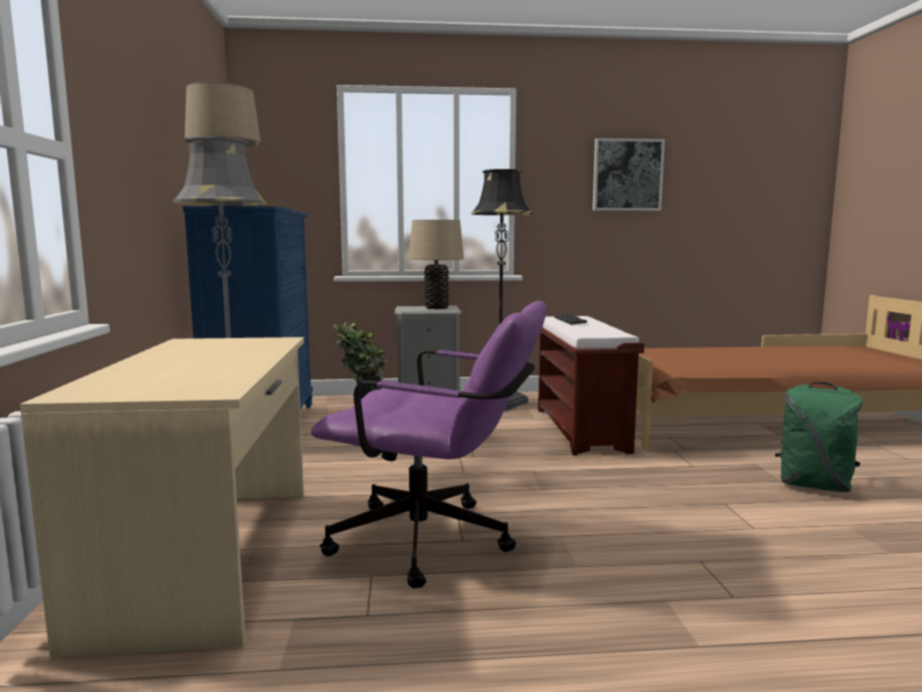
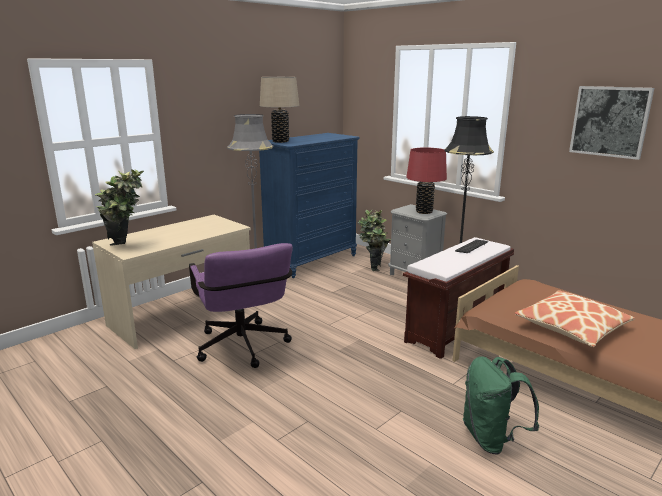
camera: 50 degrees right, 10 degrees up
beige table lamp [409,220,464,309] -> red table lamp [406,147,447,214]
none -> potted plant [95,169,144,246]
none -> pillow [515,290,635,347]

